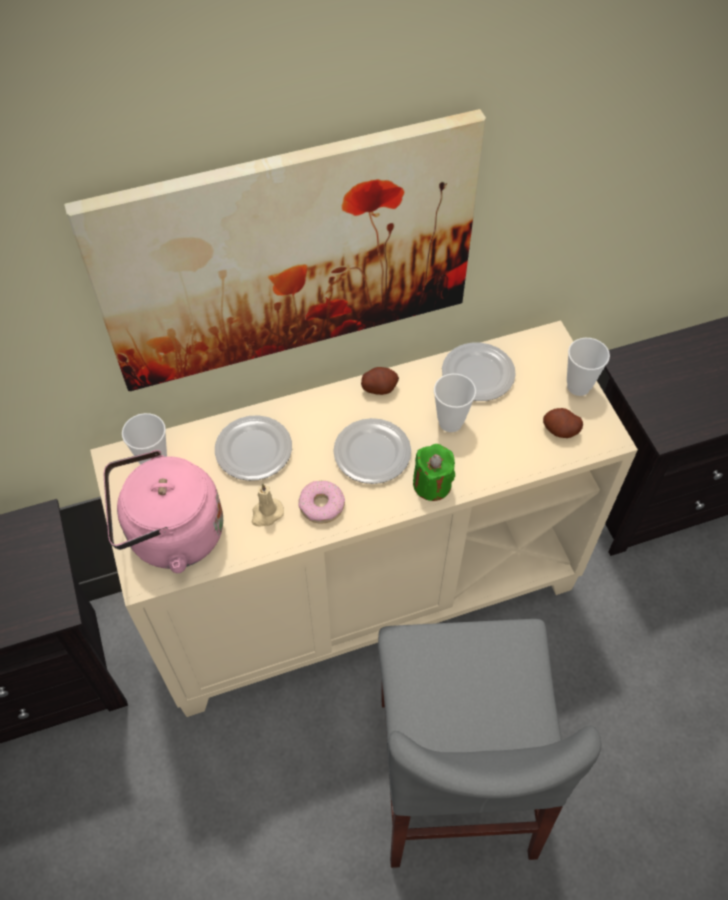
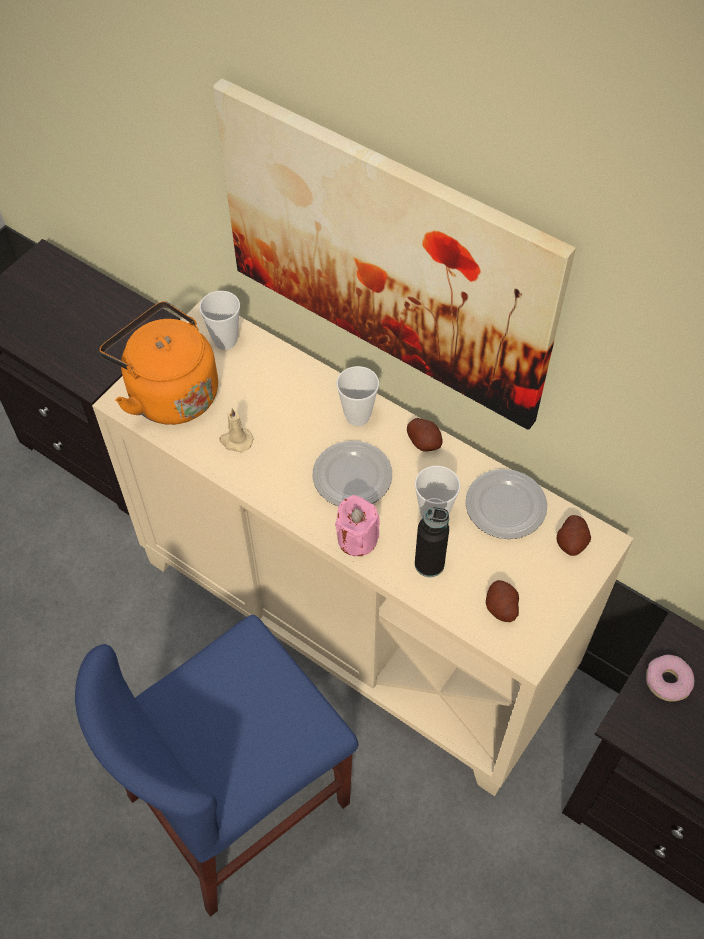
camera: 55 degrees right, 0 degrees up
pink kettle [104,450,223,573] -> orange kettle [99,301,218,425]
plate [215,415,292,481] -> none
donut [298,480,345,523] -> donut moved to [646,655,694,702]
grey chair [378,619,601,868] -> blue chair [75,615,358,917]
green candle [413,444,455,501] -> pink candle [335,495,380,556]
cup [567,338,610,396] -> cup moved to [336,366,379,426]
none -> black bottle [415,507,449,577]
none -> potato [557,515,591,556]

